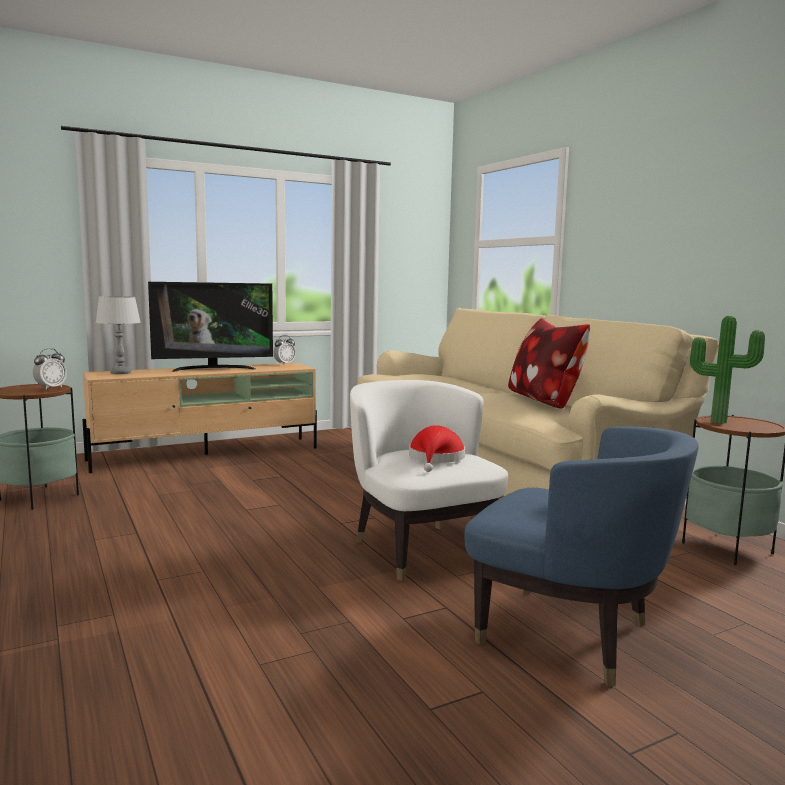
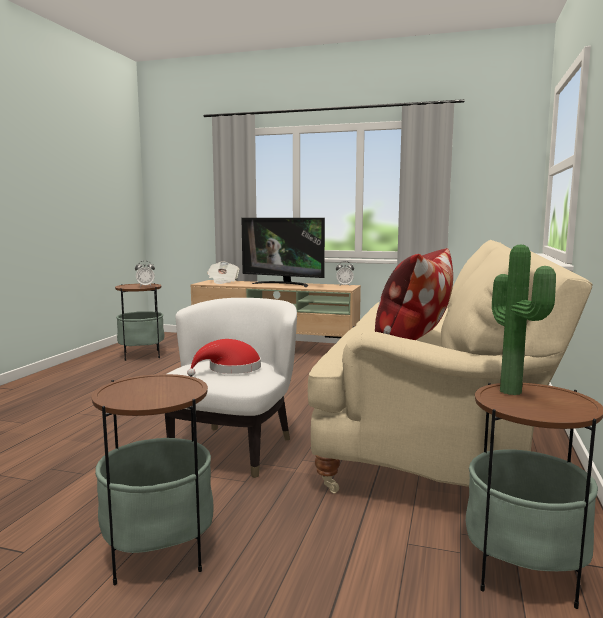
camera: 45 degrees right, 0 degrees up
grey table lamp [96,296,141,374] -> newspaper [207,261,240,284]
blue armchair [465,426,699,686] -> side table [91,374,214,585]

